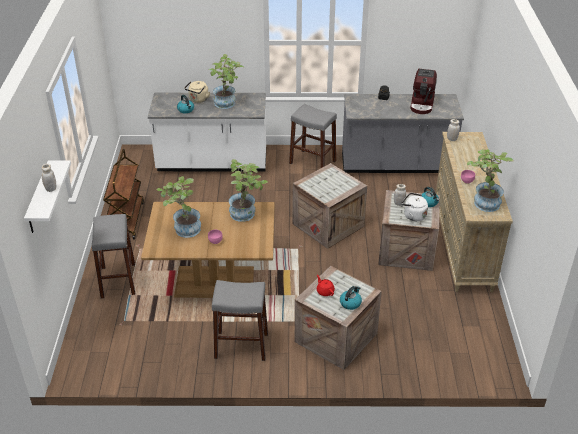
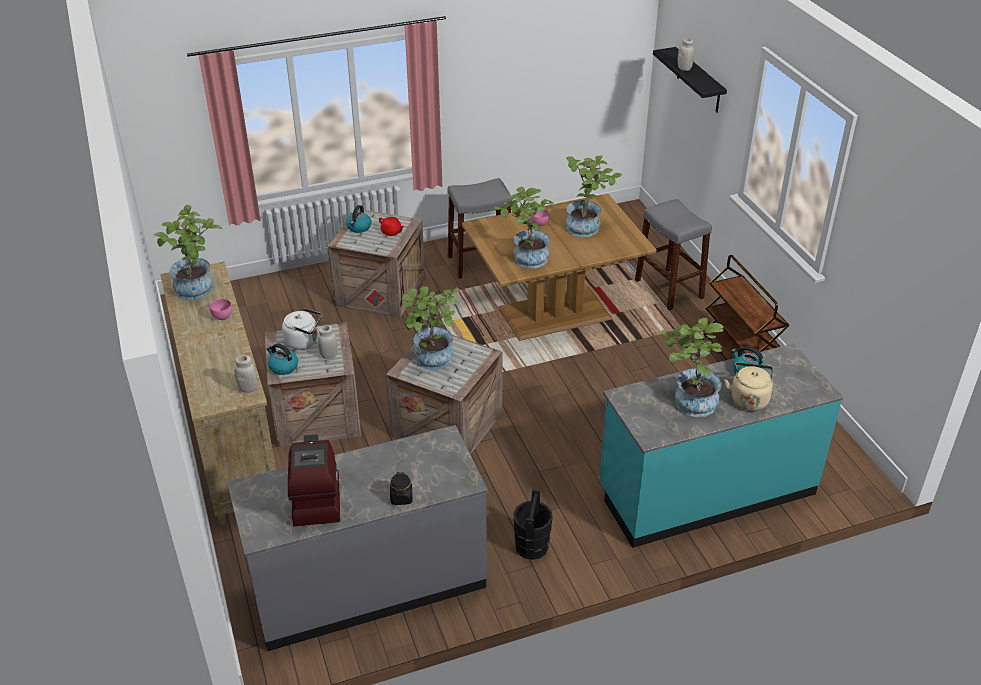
camera: 160 degrees right, 0 degrees up
white shelf [24,160,71,233] -> black shelf [653,47,727,113]
white counter [148,93,266,172] -> turquoise counter [599,344,844,548]
grey stool [289,104,337,168] -> black bucket [513,489,553,560]
none -> potted plant [402,286,459,370]

